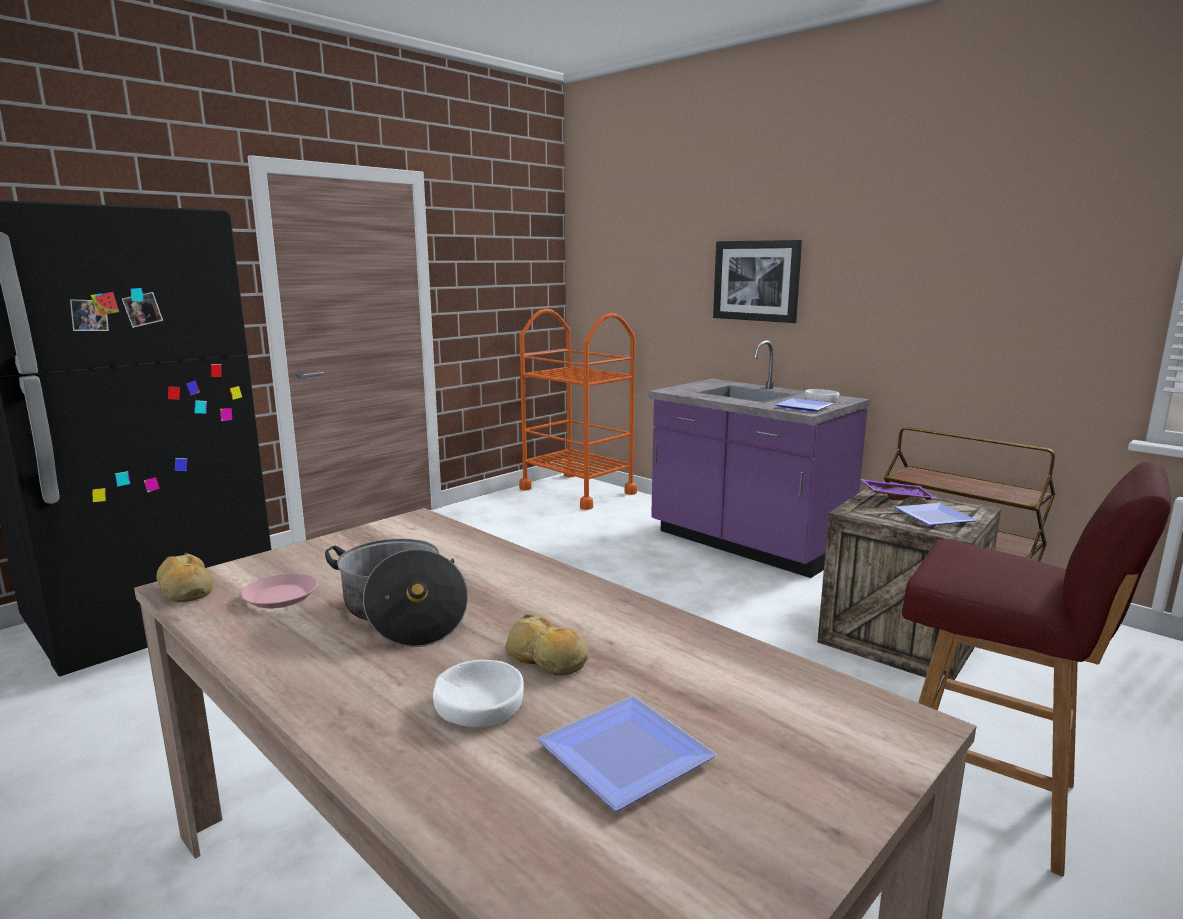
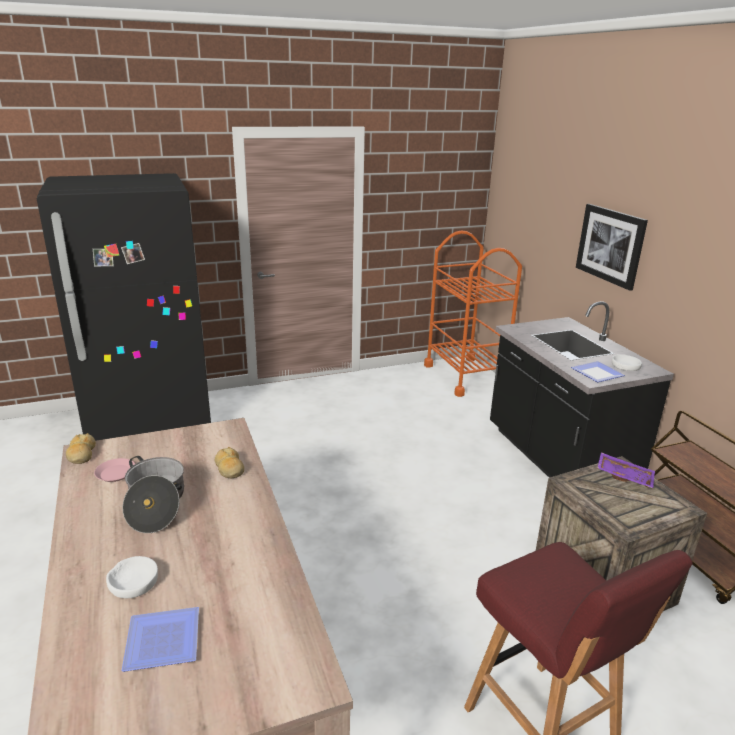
camera: 25 degrees right, 10 degrees up
bread [505,614,588,675] -> bread moved to [215,447,244,478]
purple counter [649,340,870,578] -> black counter [490,301,674,478]
plate [895,503,977,526] -> none

